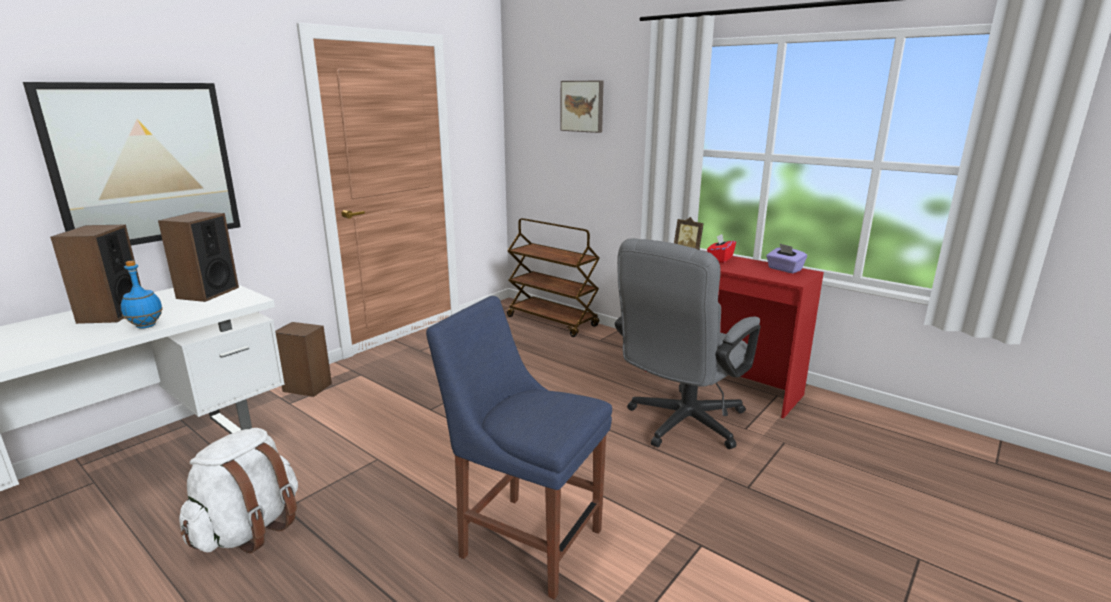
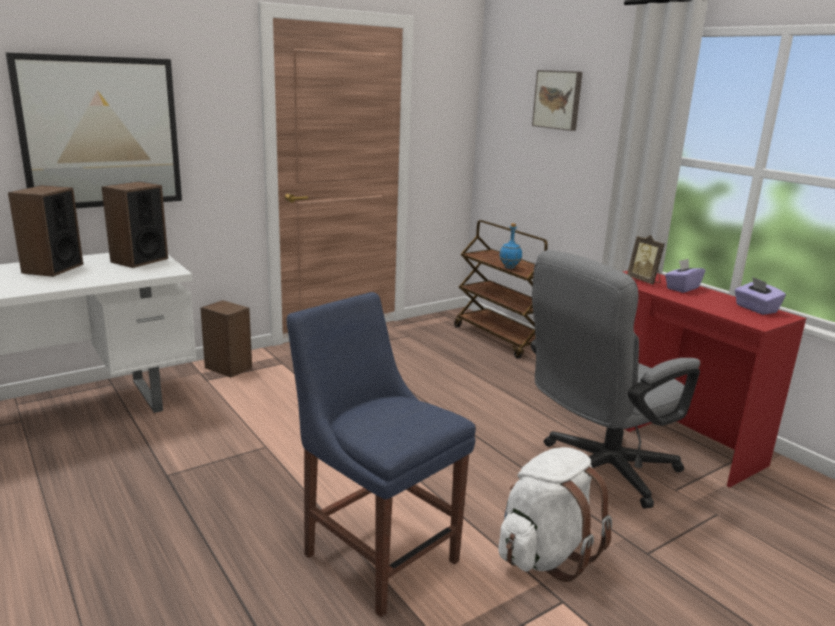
camera: 15 degrees right, 0 degrees up
blue bottle [121,261,163,328] -> blue bottle moved to [499,223,522,269]
white backpack [179,428,298,553] -> white backpack moved to [498,447,612,582]
red tissue box [707,234,736,263] -> purple tissue box [665,259,705,293]

